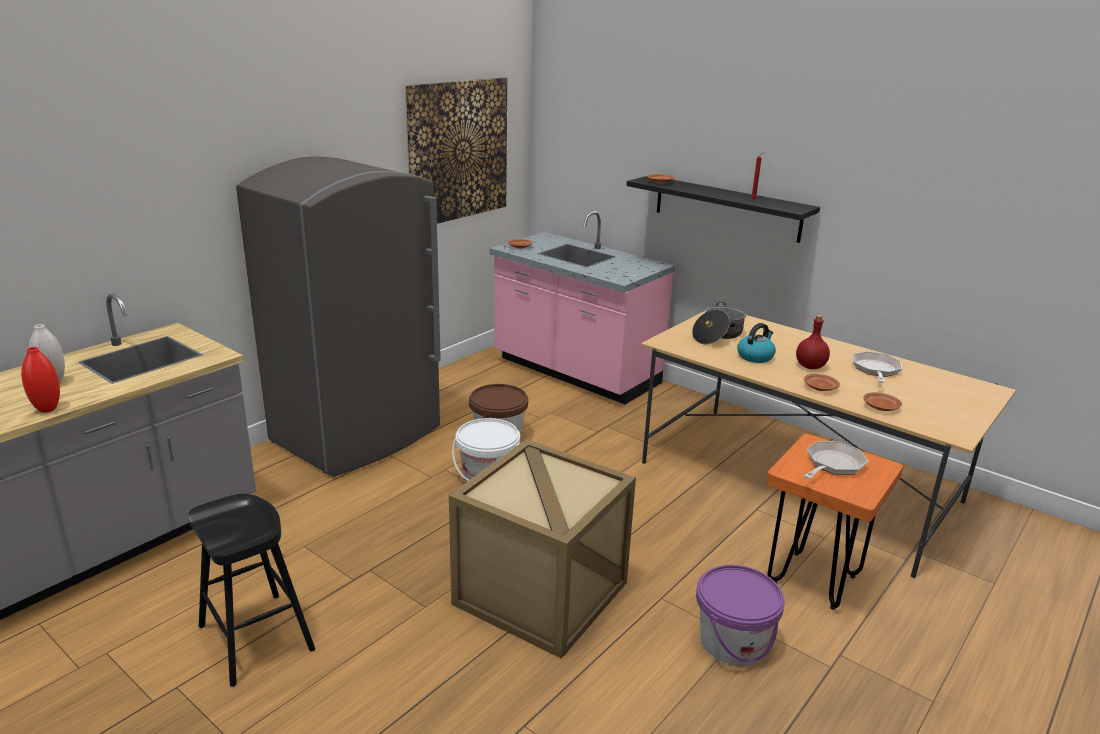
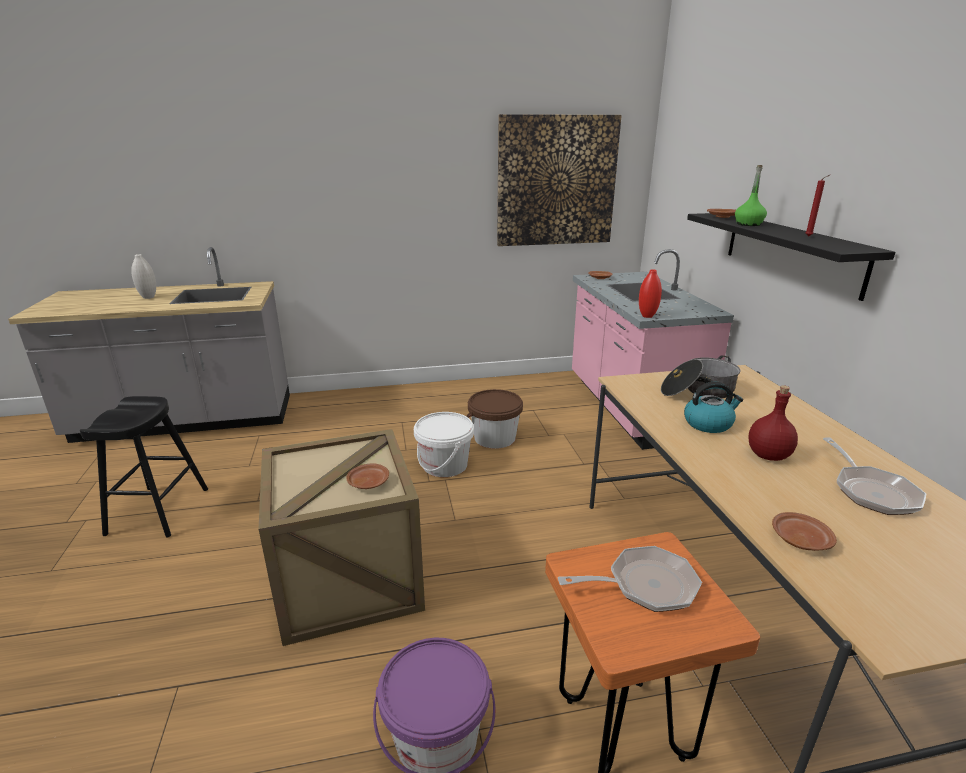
camera: 40 degrees right, 0 degrees up
red vase [21,347,60,413] -> red vase moved to [639,269,662,318]
grey fridge [236,157,441,477] -> none
brown plate [804,374,840,391] -> brown plate moved to [347,463,389,489]
frying pan [853,351,902,383] -> frying pan turned 120 degrees clockwise [823,437,926,515]
none -> green bottle [735,165,767,226]

